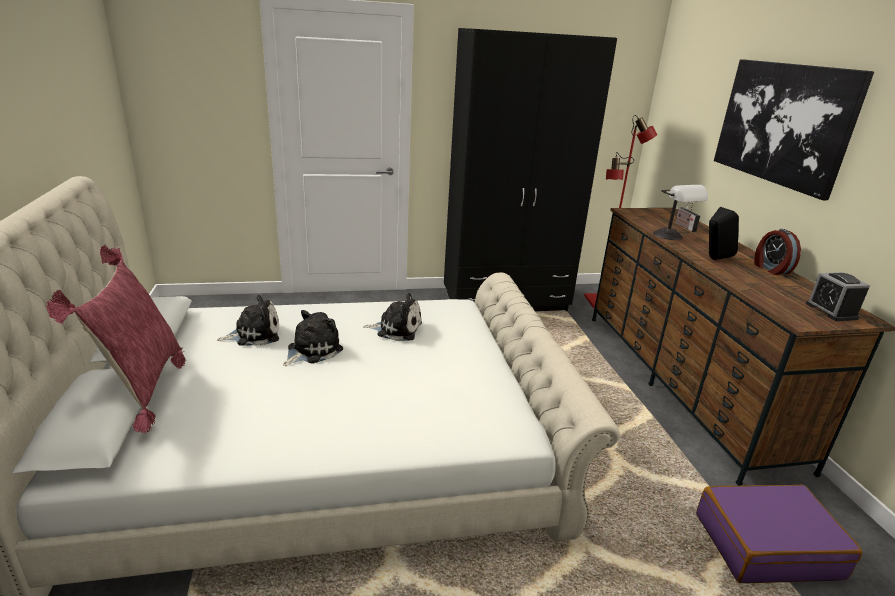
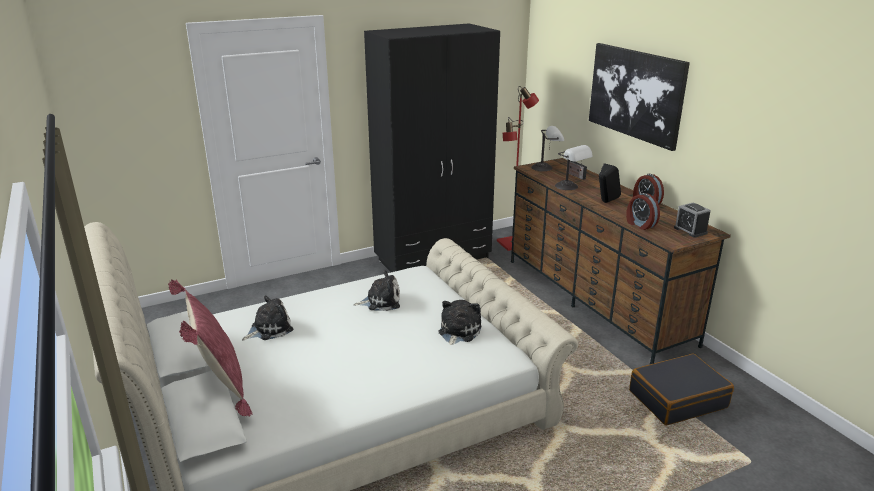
camera: 15 degrees left, 0 degrees up
plush toy [283,310,343,366] -> plush toy moved to [438,300,482,345]
purple suitcase [696,485,862,583] -> black suitcase [629,354,734,425]
none -> table lamp [531,126,564,171]
none -> alarm clock [626,193,660,230]

